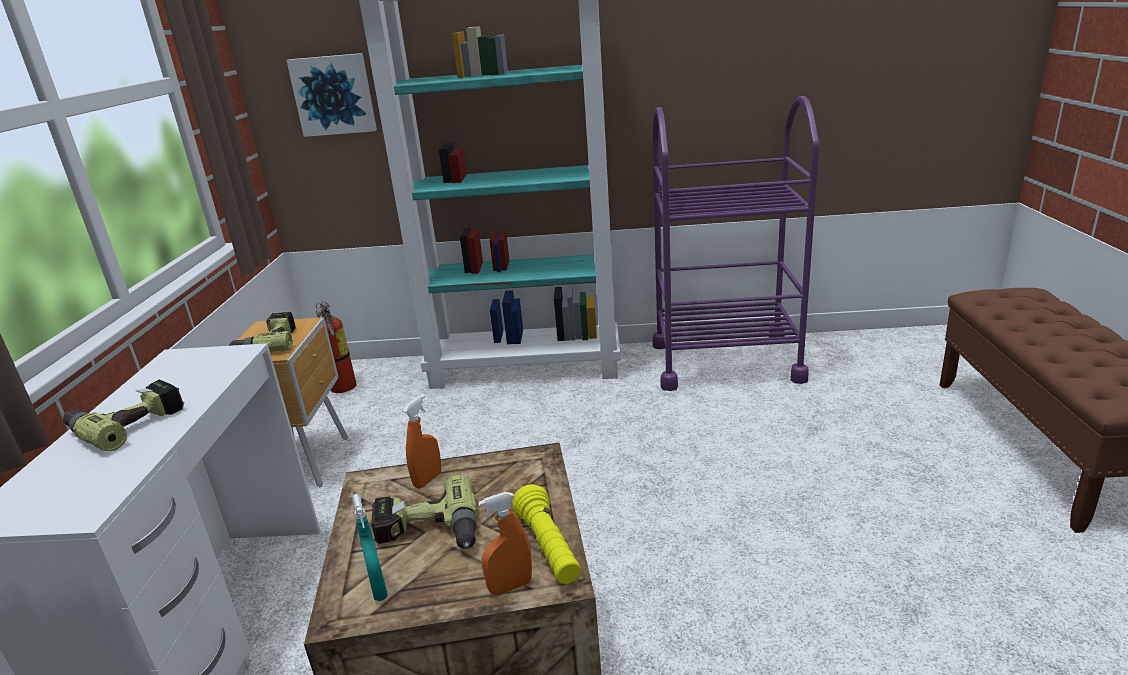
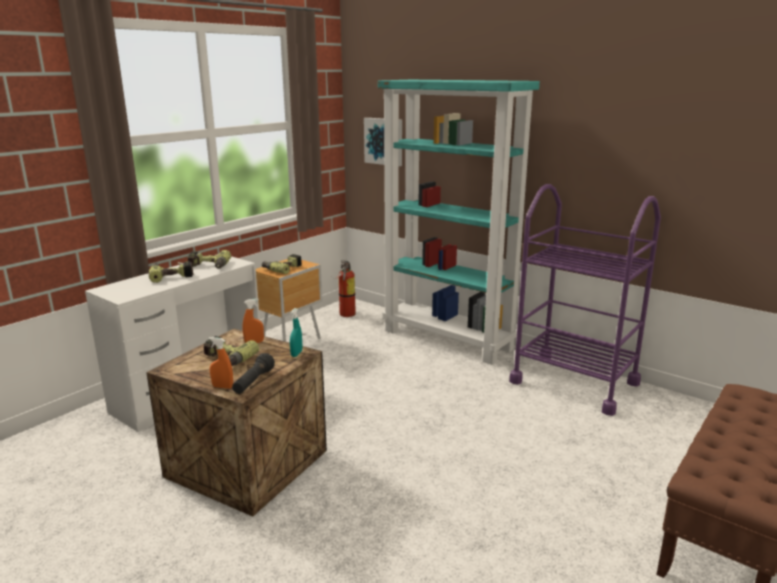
camera: 35 degrees right, 5 degrees down
turquoise spray bottle [353,494,388,601] -> turquoise spray bottle moved to [290,308,302,357]
yellow flashlight [512,484,581,584] -> black flashlight [232,353,275,394]
none -> power drill [187,250,231,269]

